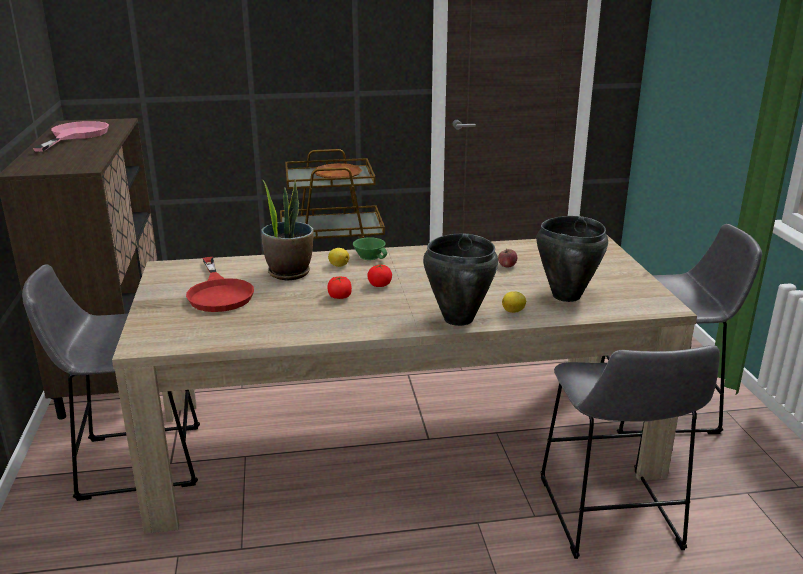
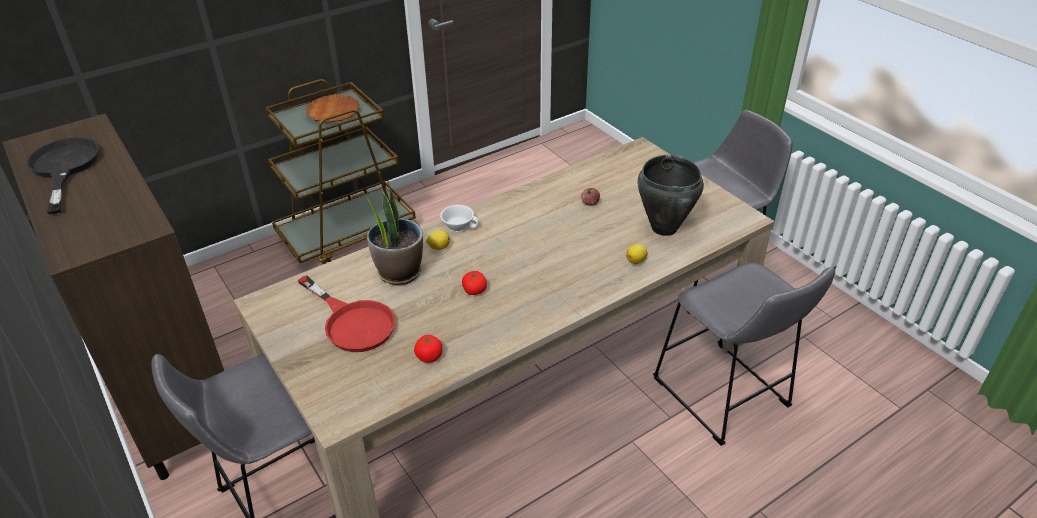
camera: 25 degrees left, 15 degrees up
pink frying pan [33,121,109,152] -> black frying pan [27,137,99,214]
green cup [353,237,387,260] -> white cup [440,205,479,232]
tomato [367,265,392,287] -> tomato moved to [414,335,442,363]
black cooking pot [423,233,498,326] -> none

